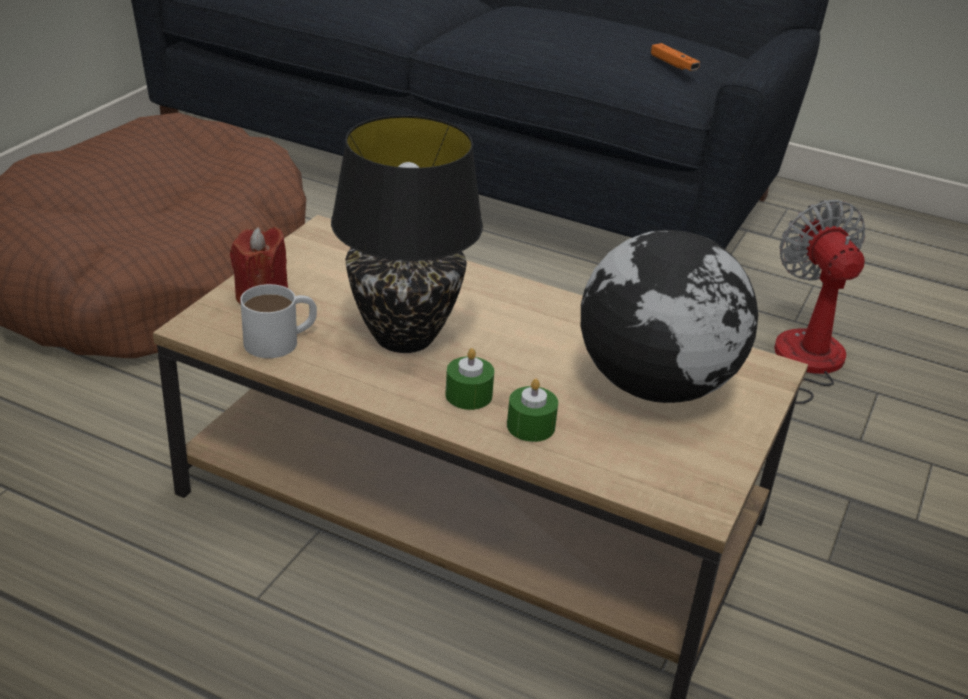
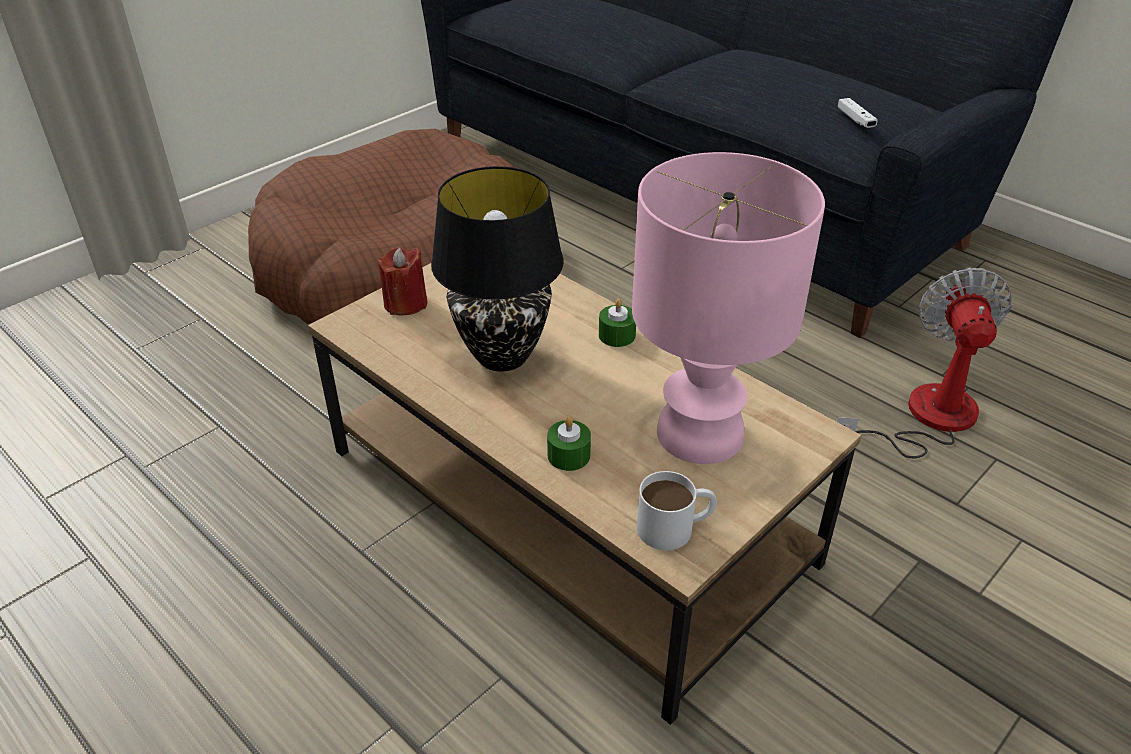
camera: 20 degrees right, 5 degrees up
white mug [240,284,317,358] -> white mug moved to [637,471,717,550]
green candle [445,348,494,410] -> green candle moved to [599,299,636,347]
globe [581,230,758,403] -> pink table lamp [632,152,825,464]
orange game controller [651,43,700,71] -> white game controller [838,98,878,128]

